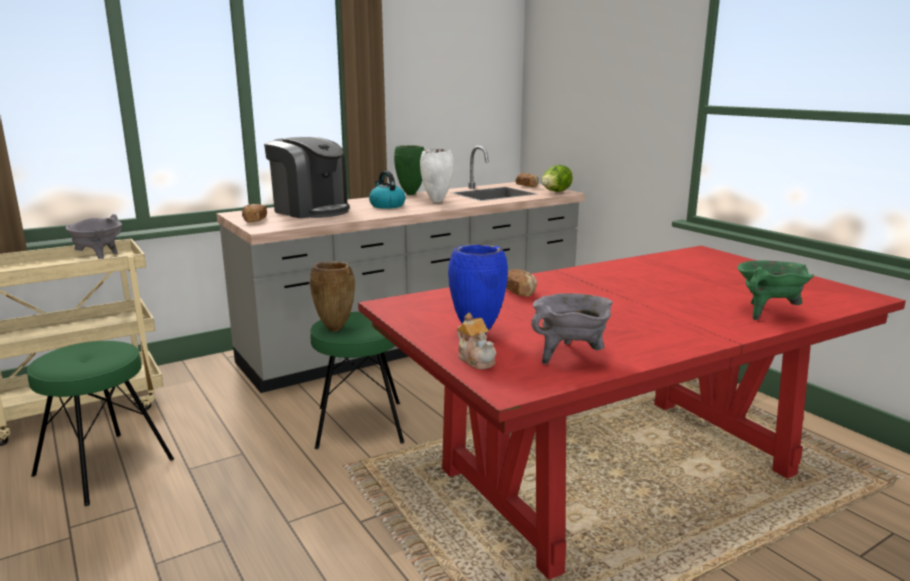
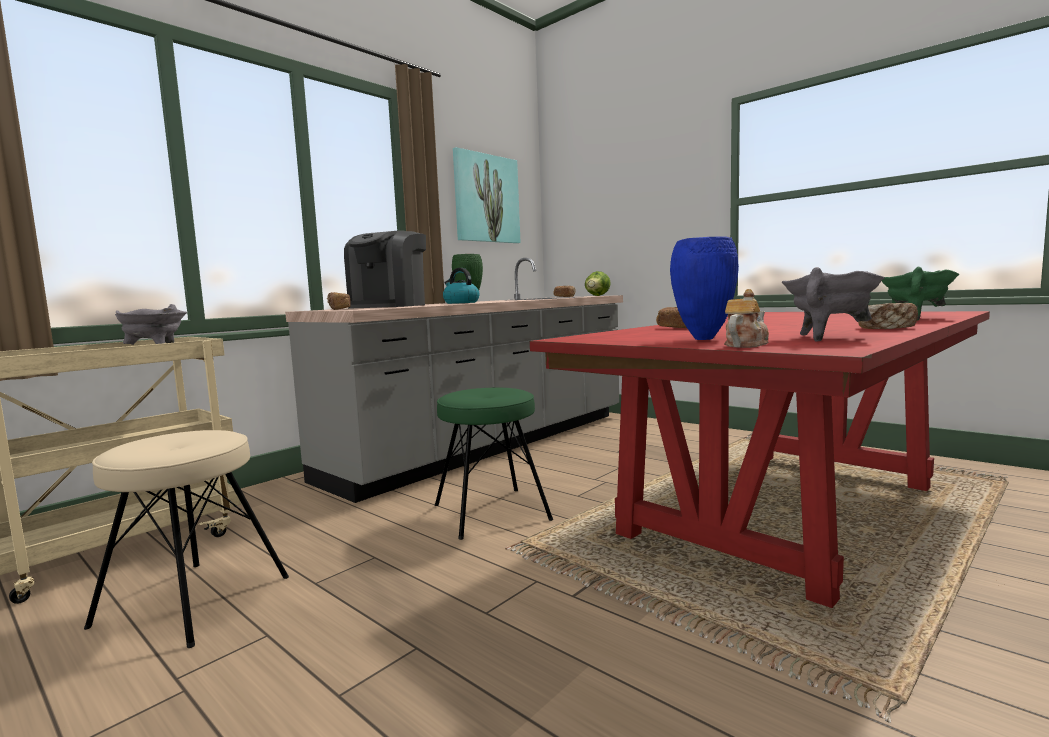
camera: 15 degrees left, 10 degrees down
green stool [27,341,174,506] -> beige stool [84,430,289,648]
coffee machine [264,137,350,218] -> coffee machine turned 90 degrees clockwise [344,230,426,308]
brown vase [310,261,355,332] -> none
white vase [420,149,454,203] -> none
teapot [457,313,496,369] -> teapot turned 90 degrees counterclockwise [724,289,769,348]
none -> picture [453,147,521,243]
none -> bread [858,303,918,329]

